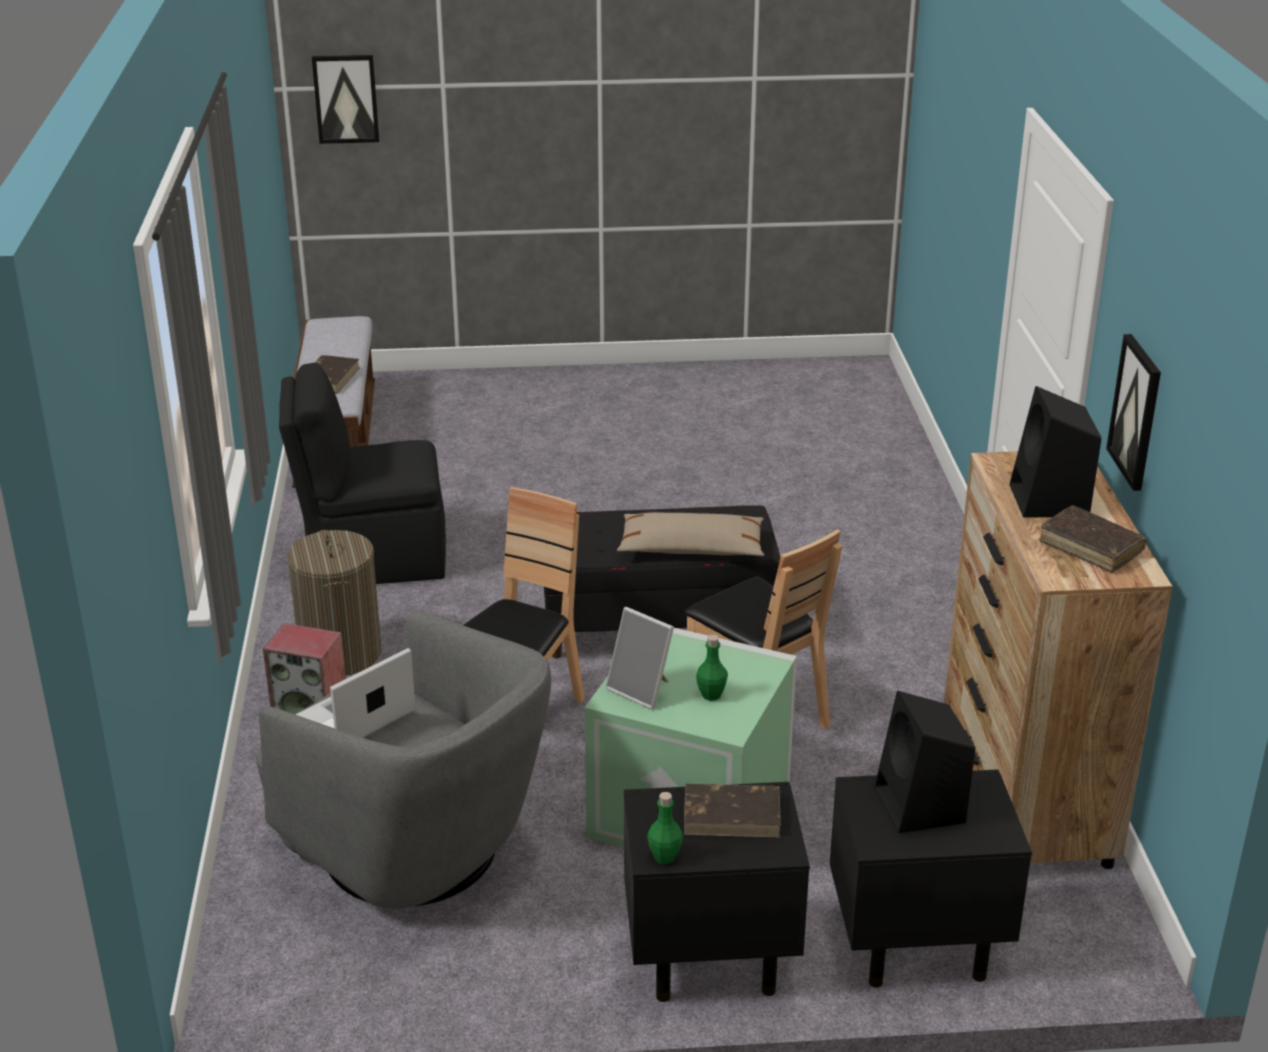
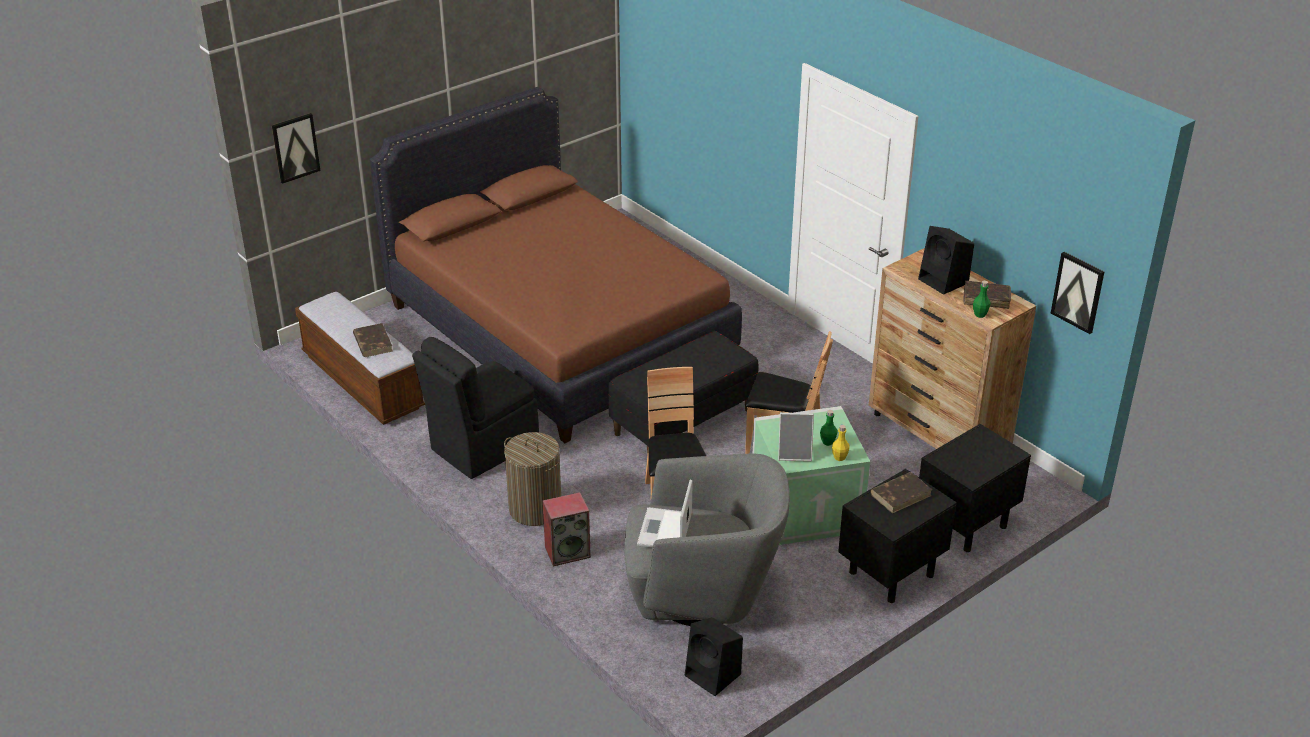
camera: 35 degrees left, 5 degrees up
beige pillow [617,512,765,556] -> none
green bottle [647,792,683,864] -> green bottle moved to [973,281,991,318]
black speaker [874,691,975,833] -> black speaker moved to [685,617,743,696]
picture [1106,334,1161,491] -> picture moved to [1051,252,1104,334]
none -> brown bed [370,87,742,443]
none -> yellow bottle [832,425,850,461]

